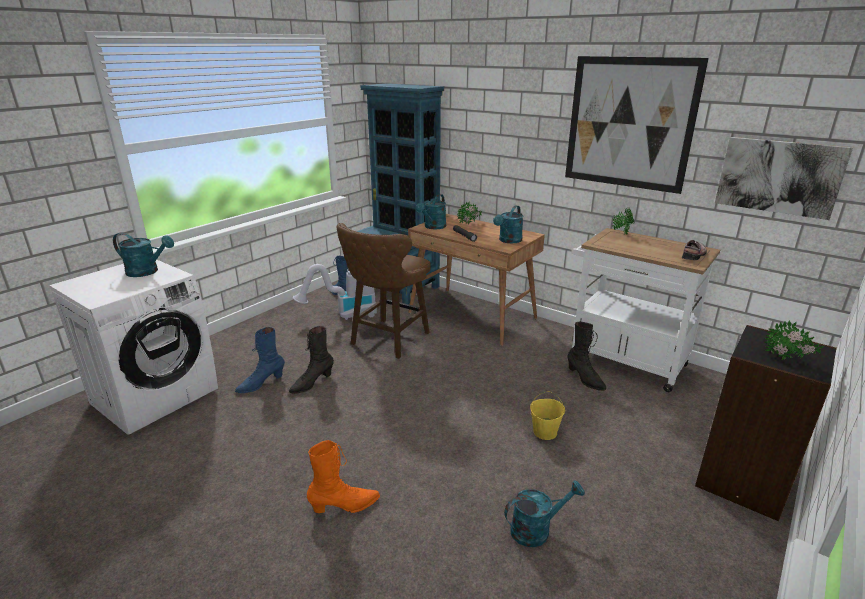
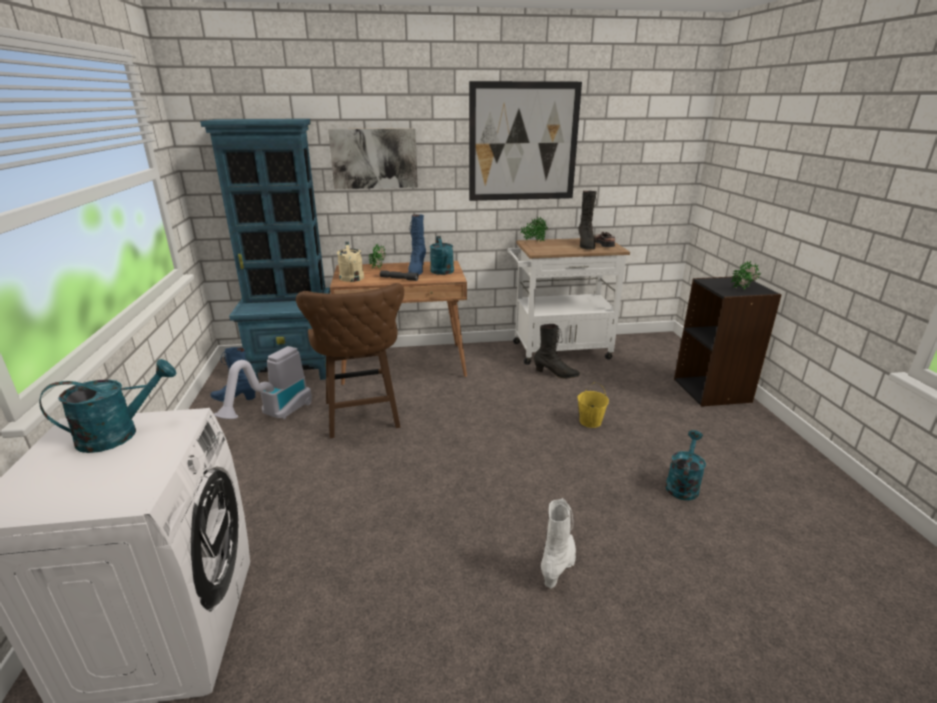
camera: 45 degrees left, 0 degrees up
blue boot [235,327,285,393] -> blue boot moved to [408,214,426,275]
black boot [289,326,334,394] -> black boot moved to [579,191,597,250]
orange boot [307,440,380,513] -> white boot [541,498,576,588]
turquoise watering can [416,194,446,229] -> beige watering can [337,242,364,282]
picture [715,137,853,220] -> picture moved to [328,128,418,189]

